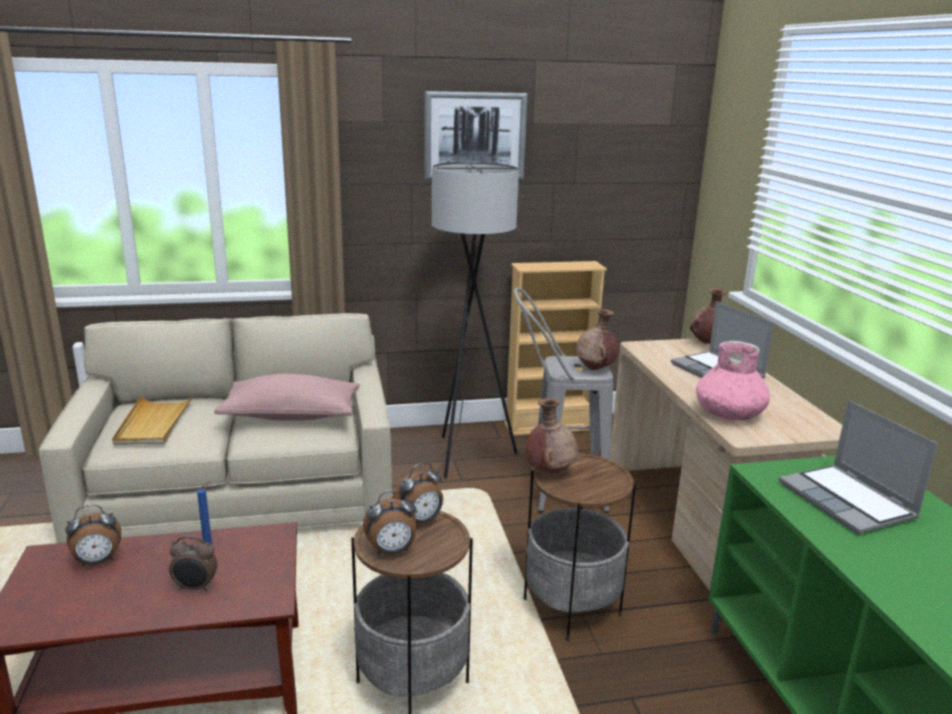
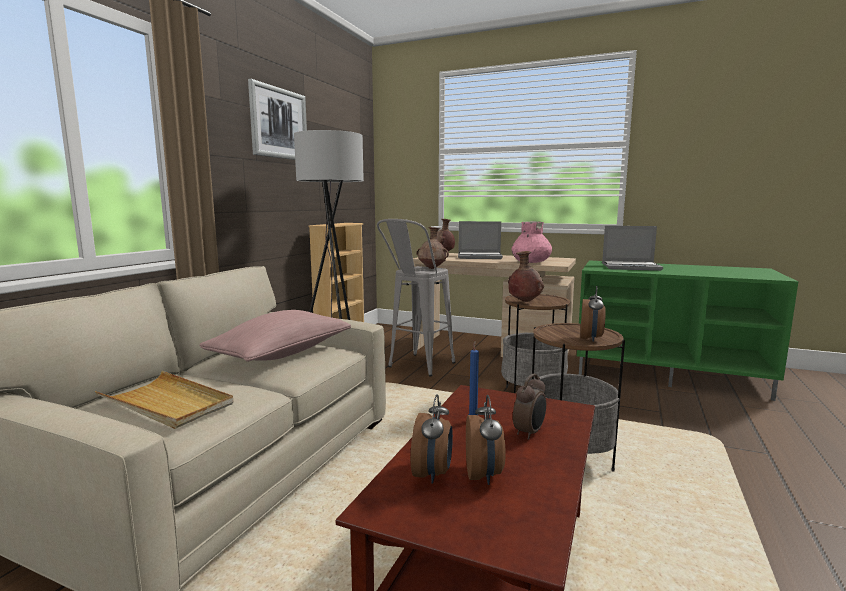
camera: 55 degrees left, 10 degrees down
alarm clock [392,462,443,524] -> alarm clock moved to [466,395,505,485]

